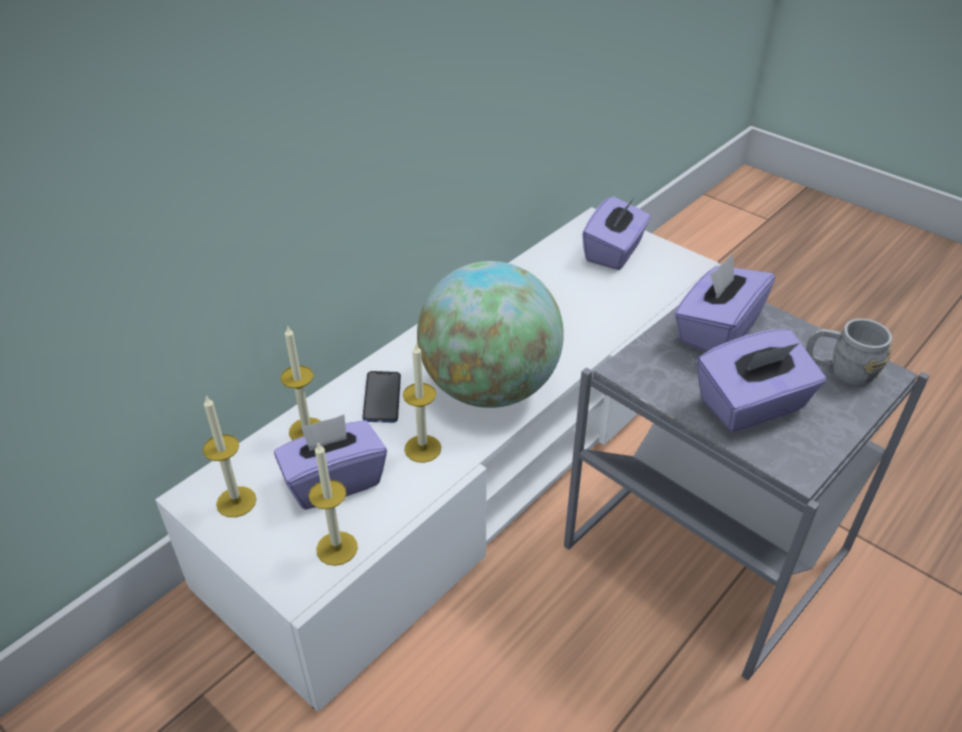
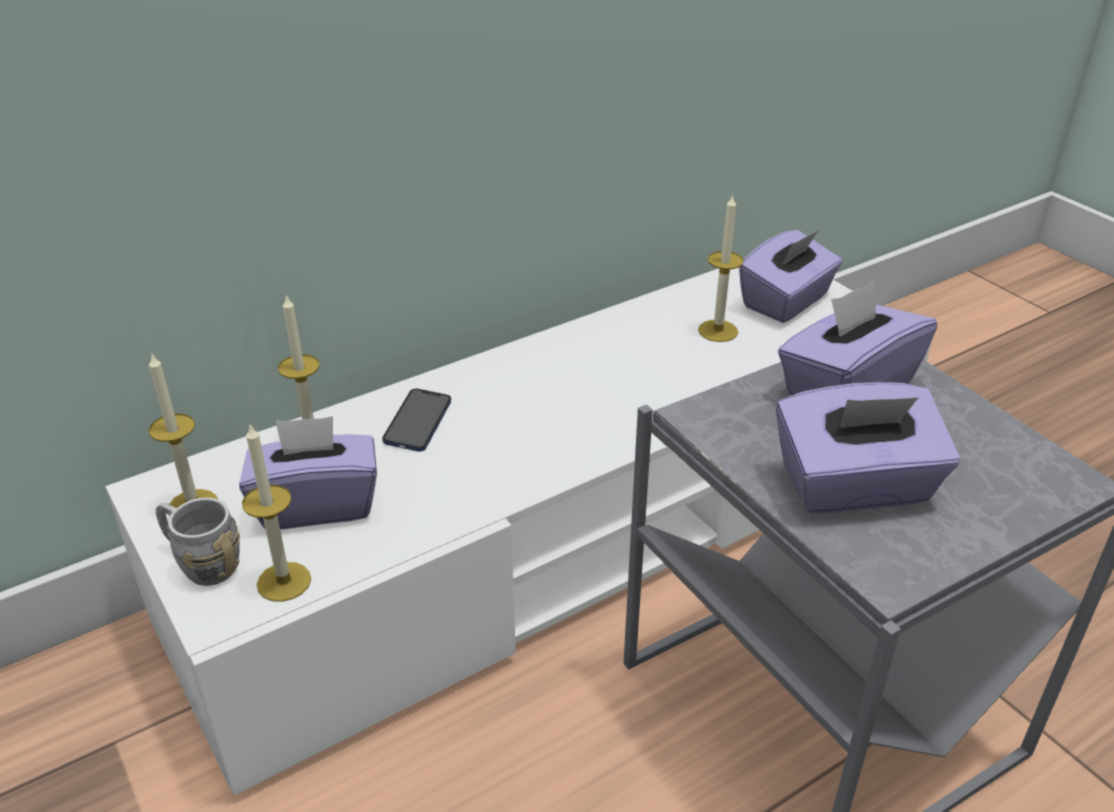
camera: 15 degrees right, 5 degrees down
candle [403,344,441,463] -> candle moved to [698,194,744,342]
globe [417,261,564,408] -> none
grey mug [806,319,892,387] -> grey mug moved to [156,498,240,586]

